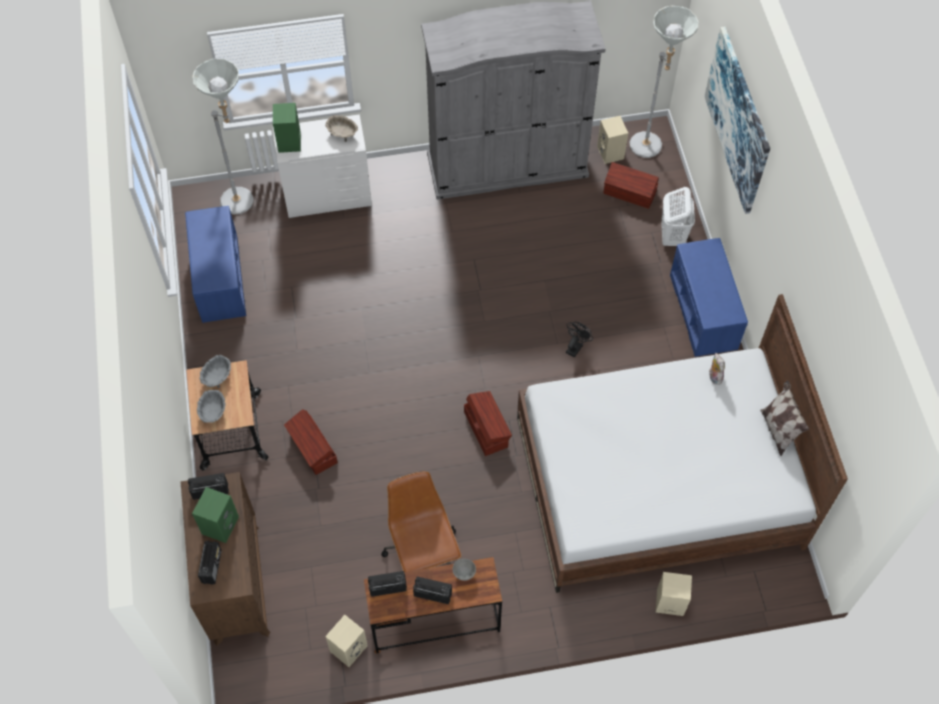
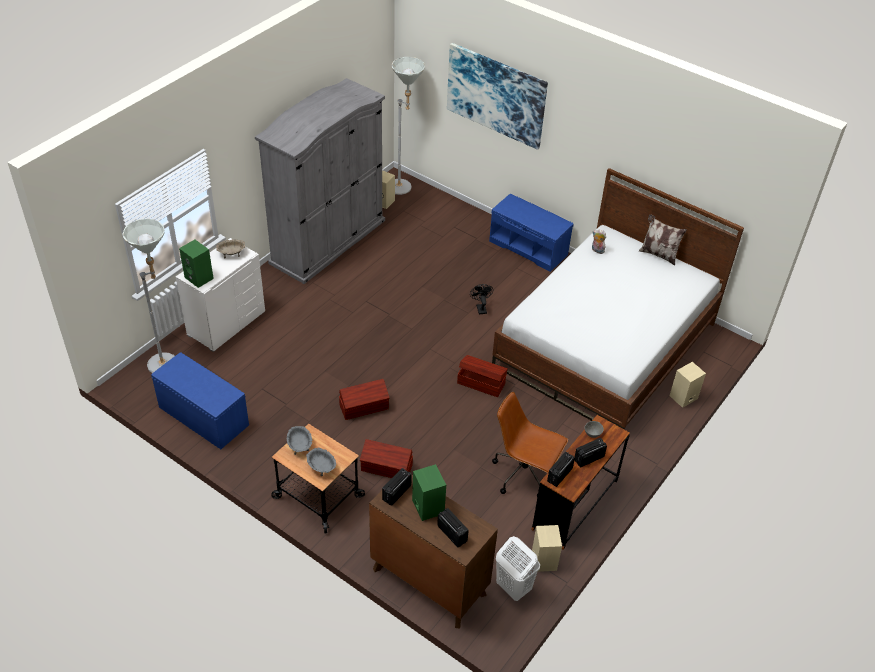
camera: 45 degrees left, 15 degrees down
brown storage box [603,162,659,209] -> brown storage box moved to [339,379,389,420]
white laundry basket [661,187,695,246] -> white laundry basket moved to [496,536,540,601]

